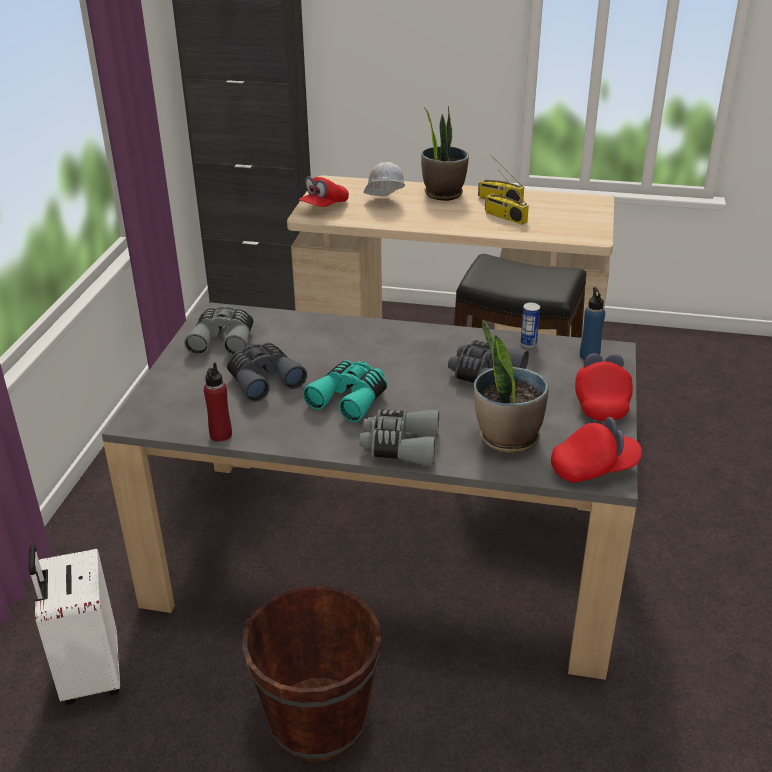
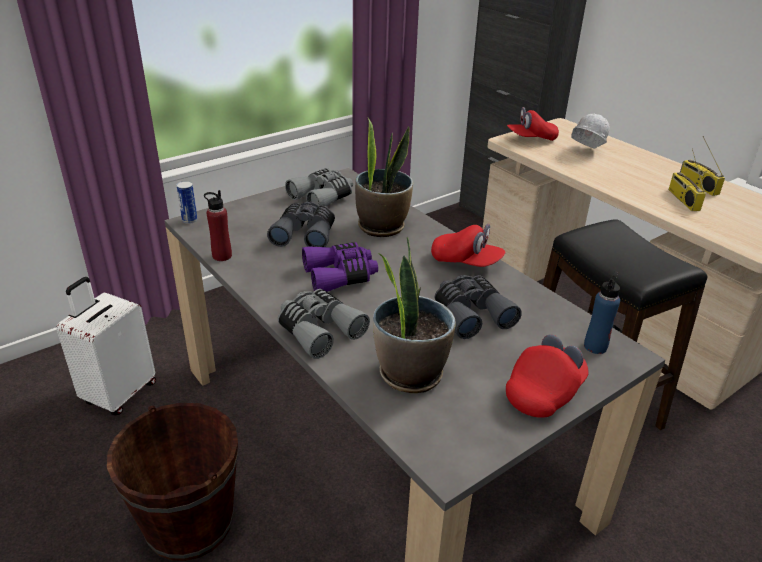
camera: 40 degrees right, 0 degrees up
turquoise binoculars [303,360,388,422] -> purple binoculars [302,242,378,292]
potted plant [421,106,469,201] -> potted plant moved to [355,118,413,237]
can [520,302,540,348] -> can moved to [176,181,198,224]
red cap [551,417,642,483] -> red cap moved to [431,224,506,267]

